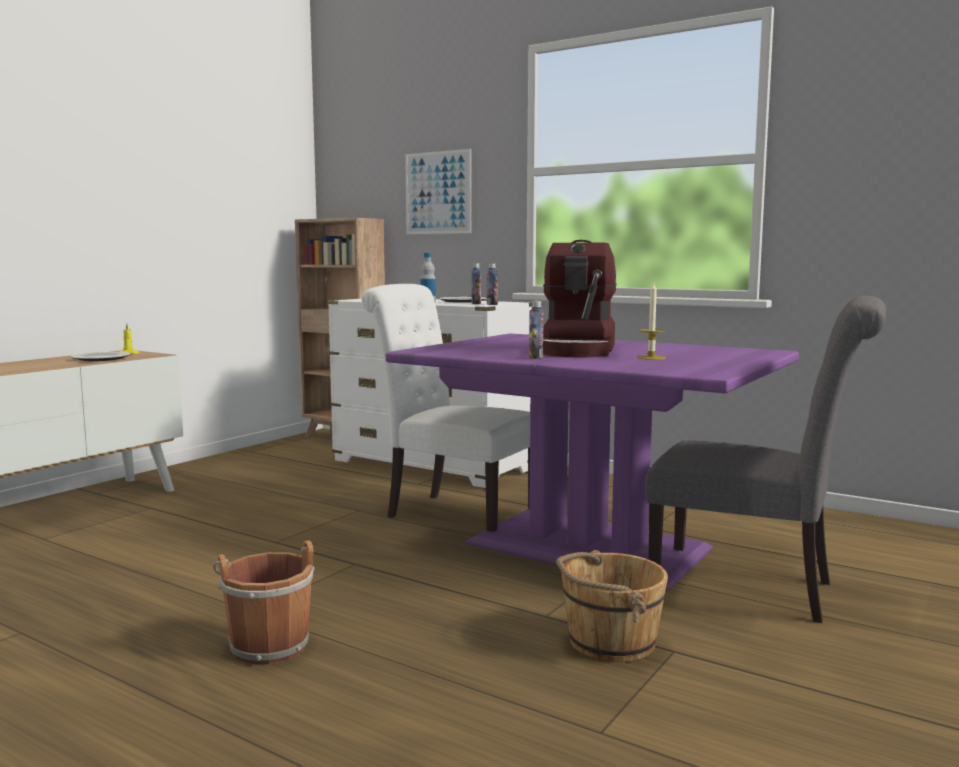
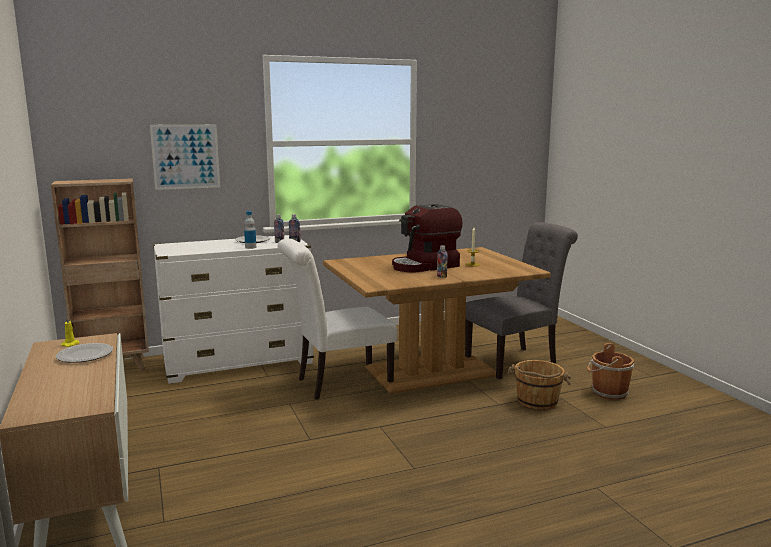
camera: 55 degrees left, 5 degrees up
brown bucket [212,540,314,664] -> brown bucket moved to [587,343,635,400]
purple dining table [386,334,799,591] -> brown dining table [323,247,551,394]
coffee machine [543,240,617,357] -> coffee machine turned 105 degrees clockwise [392,204,463,273]

